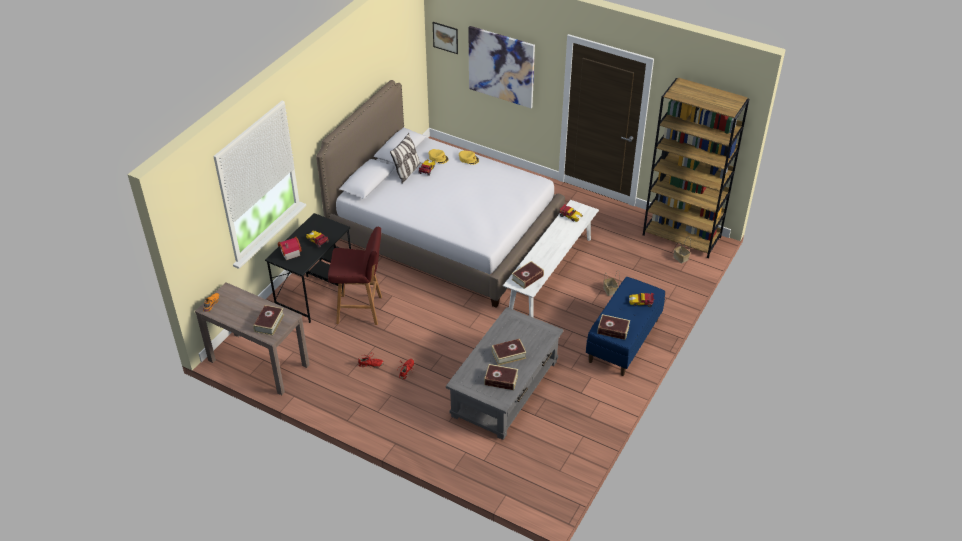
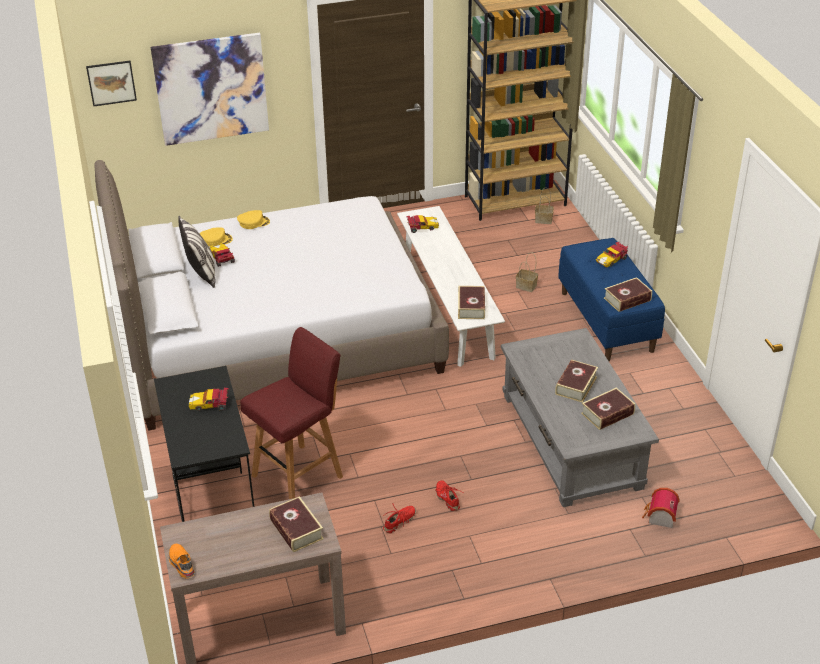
camera: 45 degrees left, 5 degrees down
toy house [278,237,302,260] -> toy house moved to [642,488,680,528]

